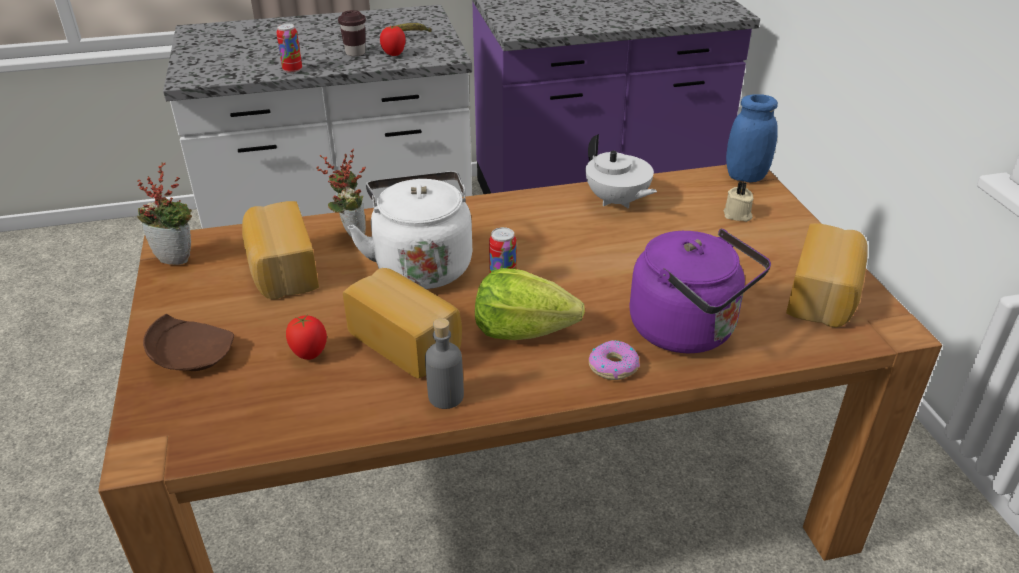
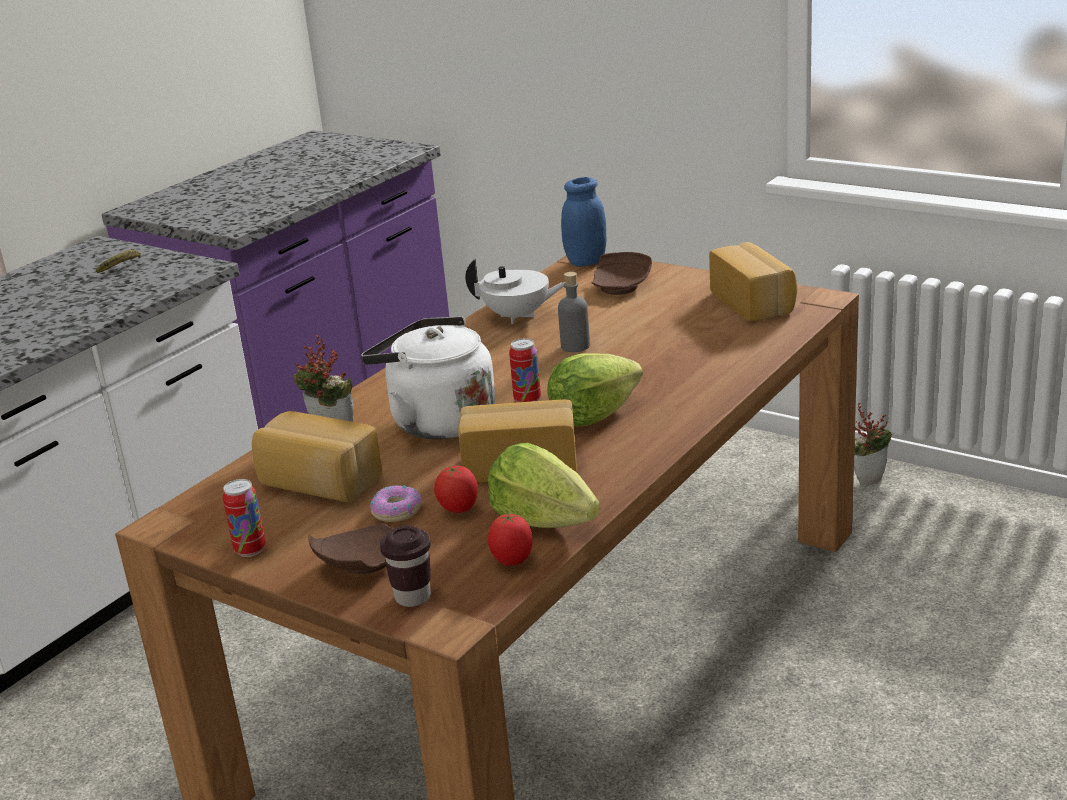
camera: 40 degrees left, 10 degrees down
potted plant [137,162,192,265] -> potted plant moved to [854,402,892,486]
can [276,23,302,73] -> can moved to [223,479,266,557]
brown cup [338,10,366,56] -> brown cup moved to [380,525,431,607]
tomato [380,26,406,56] -> tomato moved to [488,512,533,565]
grey bottle [425,318,464,409] -> grey bottle moved to [558,272,590,352]
donut [589,340,640,380] -> donut moved to [370,485,422,522]
purple kettle [630,229,771,353] -> none
beige candle [724,182,753,222] -> brown plate [592,252,652,295]
none -> lettuce [488,443,600,528]

